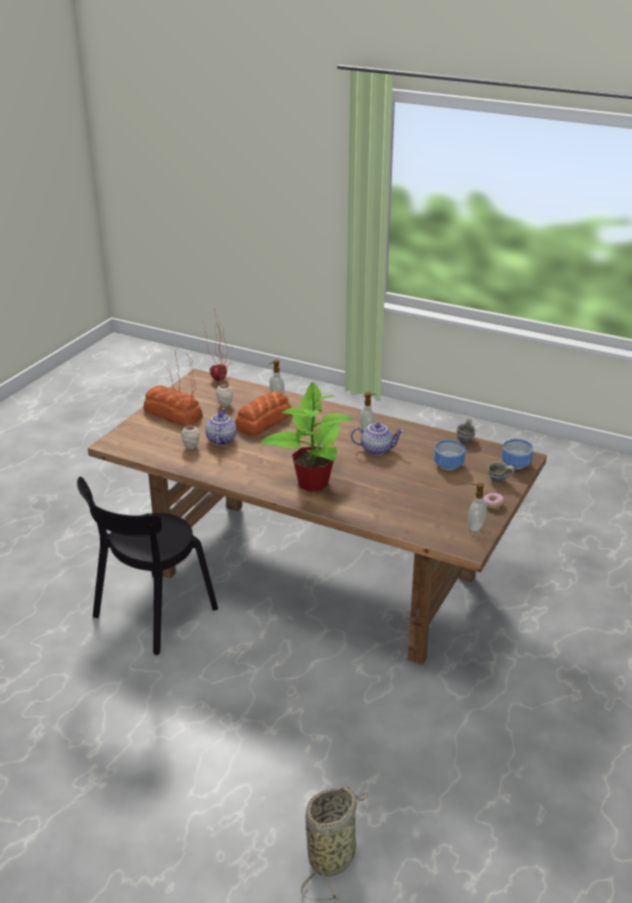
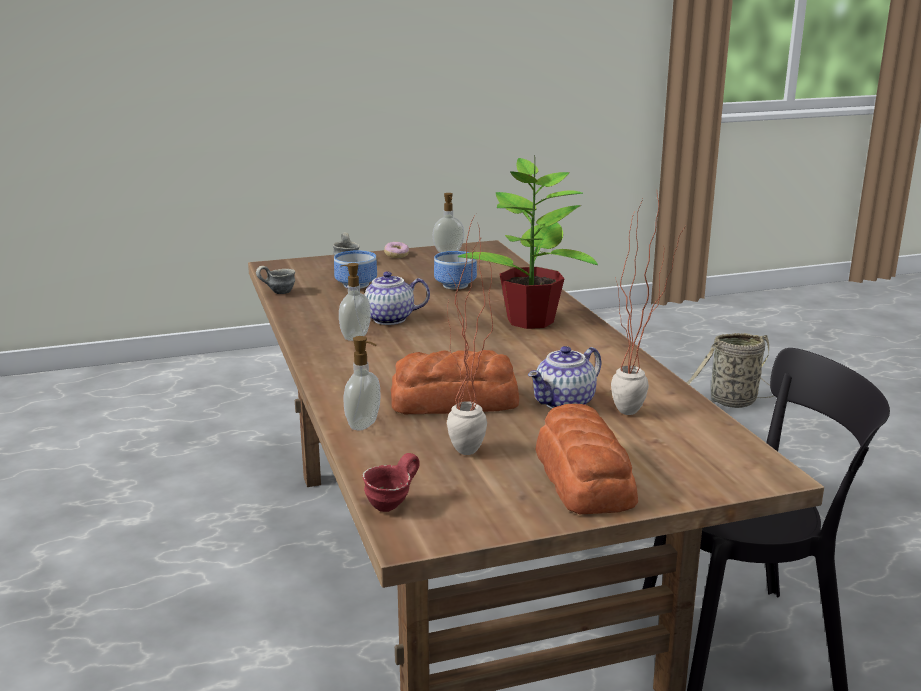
camera: 135 degrees left, 10 degrees down
teapot [351,422,404,455] -> teapot turned 60 degrees counterclockwise [346,271,430,325]
bowl [502,439,533,469] -> bowl moved to [434,251,477,290]

